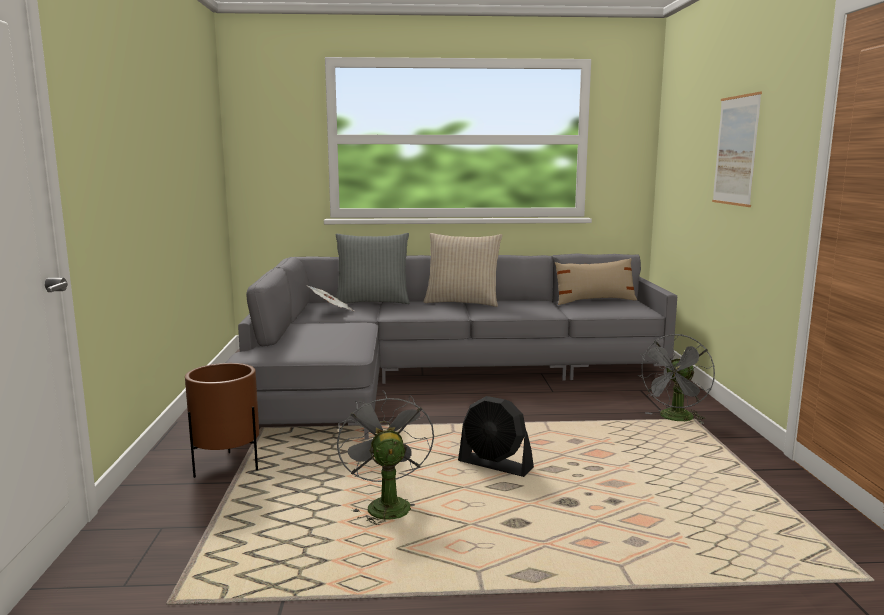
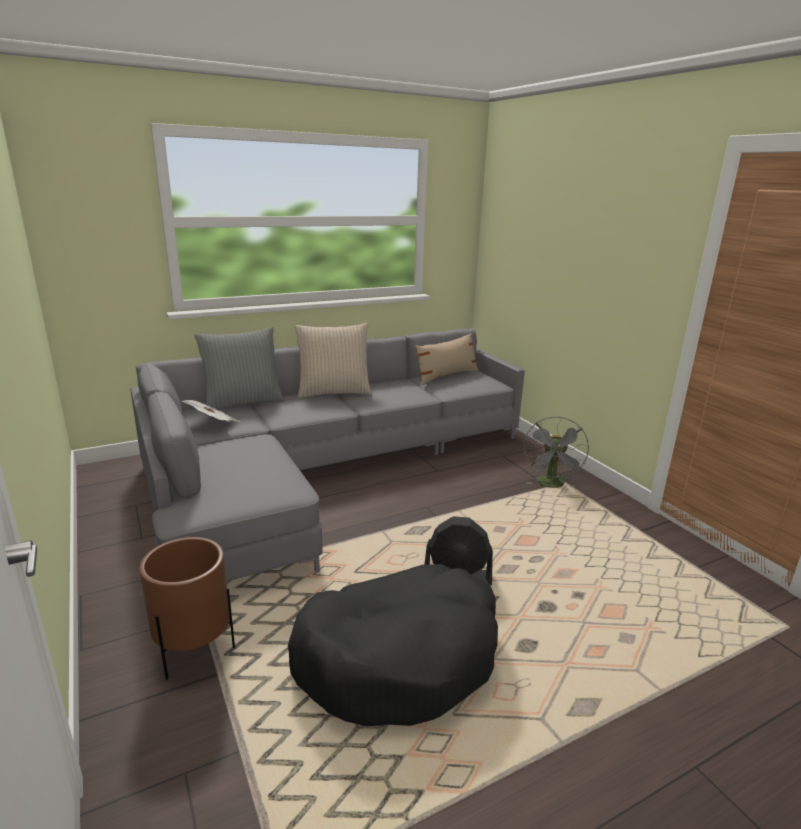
camera: 25 degrees left, 10 degrees up
grey fan [337,391,434,525] -> black dog bed [288,564,498,726]
picture [712,92,762,207] -> none

